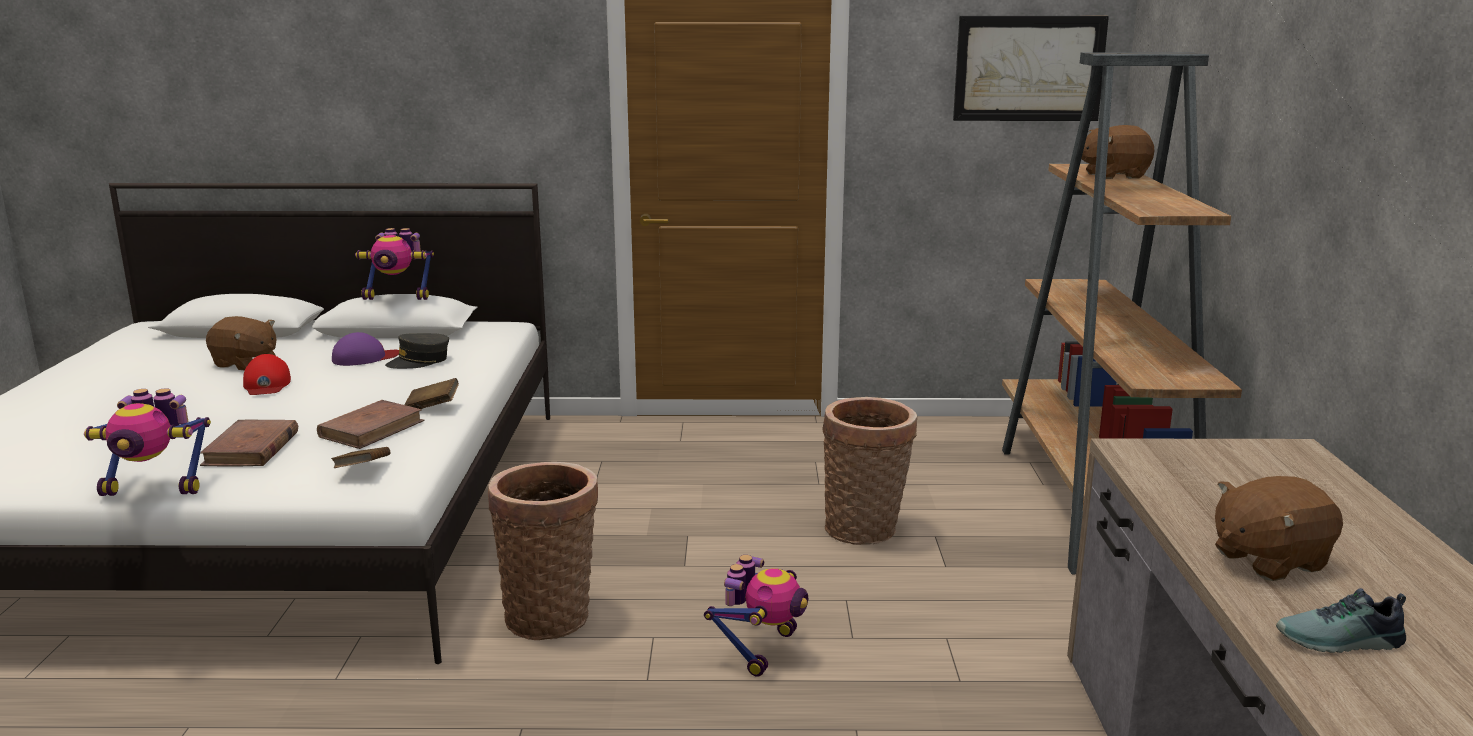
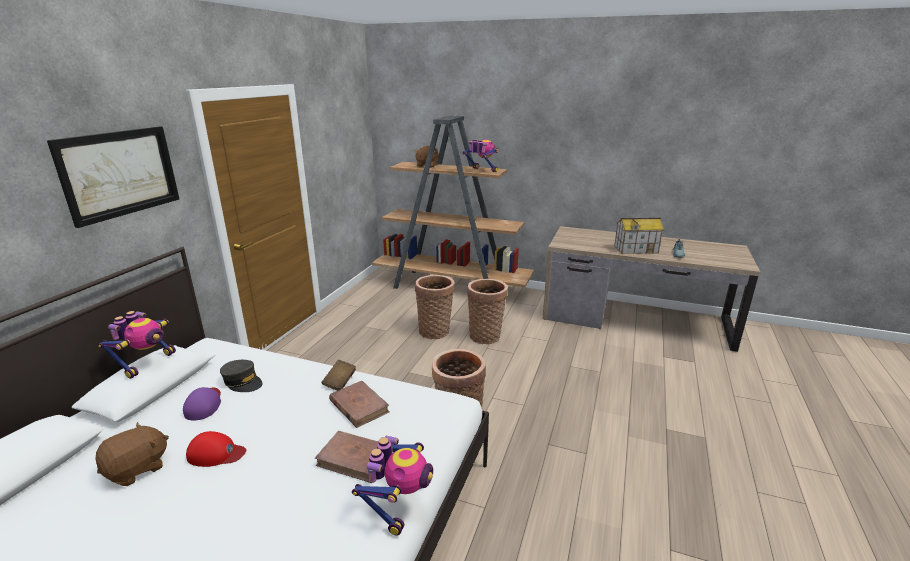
camera: 70 degrees left, 5 degrees up
brown book [331,447,391,468] -> none
grey cap [385,333,449,369] -> grey cap turned 45 degrees counterclockwise [220,360,262,392]
toy robot [704,555,808,677] -> toy robot moved to [463,139,499,172]
picture [953,16,1109,121] -> picture moved to [47,126,179,228]
brown plush toy [1215,476,1343,581] -> toy house [614,218,664,254]
none -> basket [467,279,508,344]

